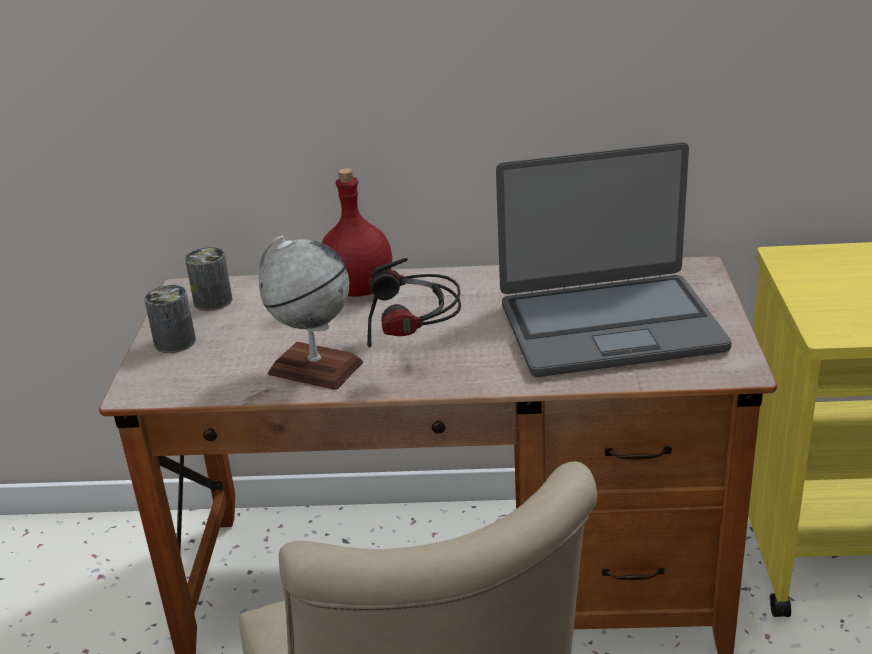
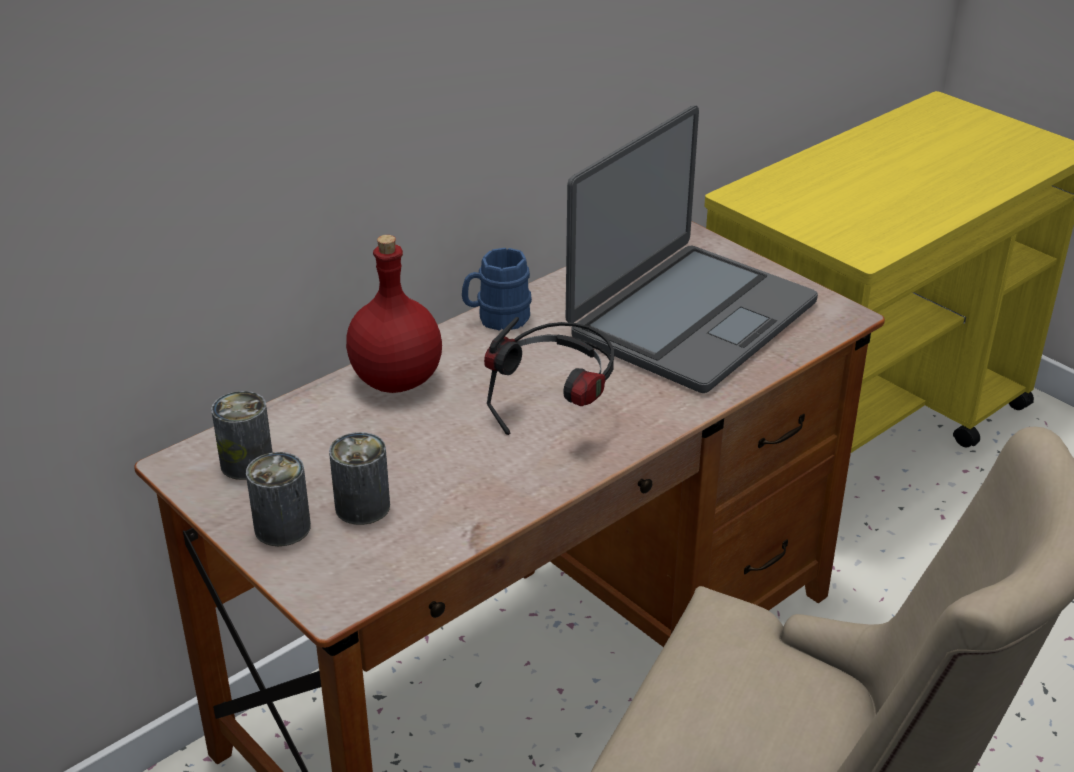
camera: 45 degrees left, 5 degrees up
globe [257,235,363,390] -> none
none -> can [329,432,390,525]
none -> blue mug [462,248,532,331]

